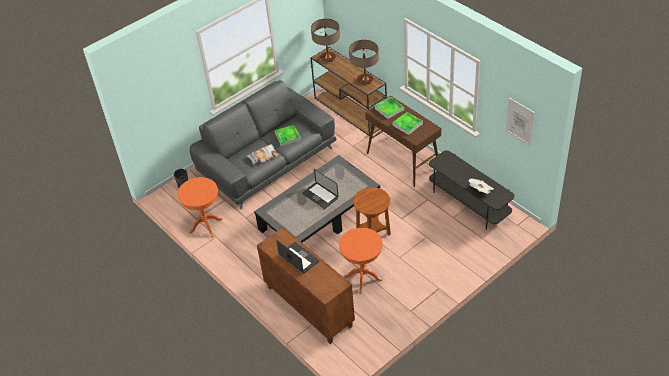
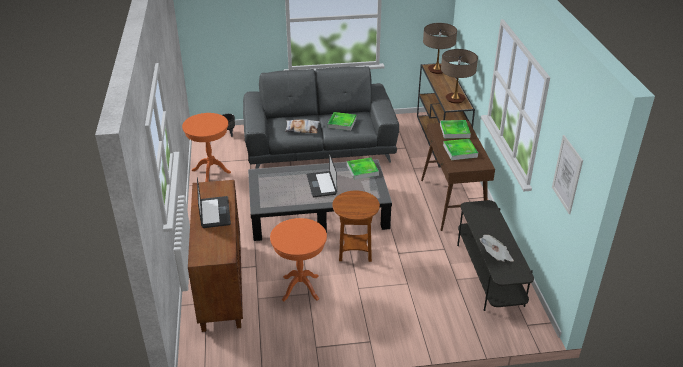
camera: 30 degrees right, 10 degrees down
none -> tray [347,158,379,180]

